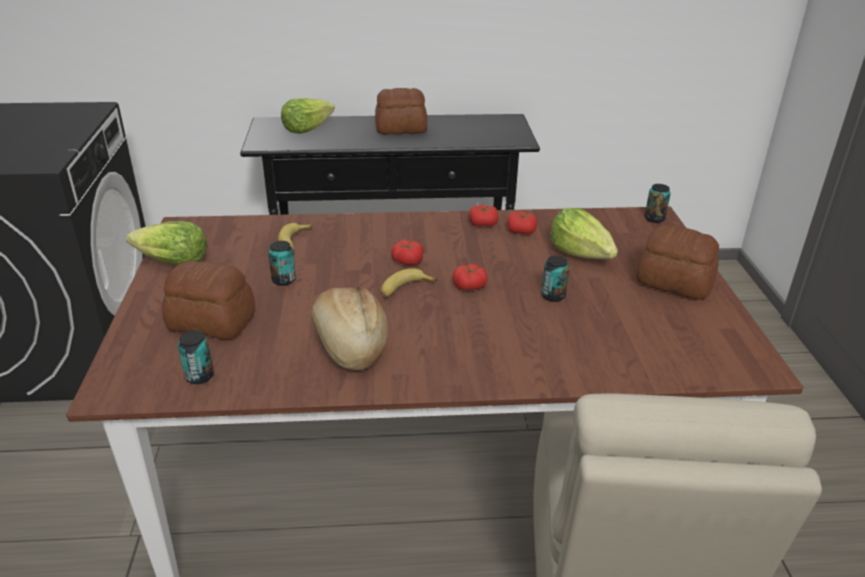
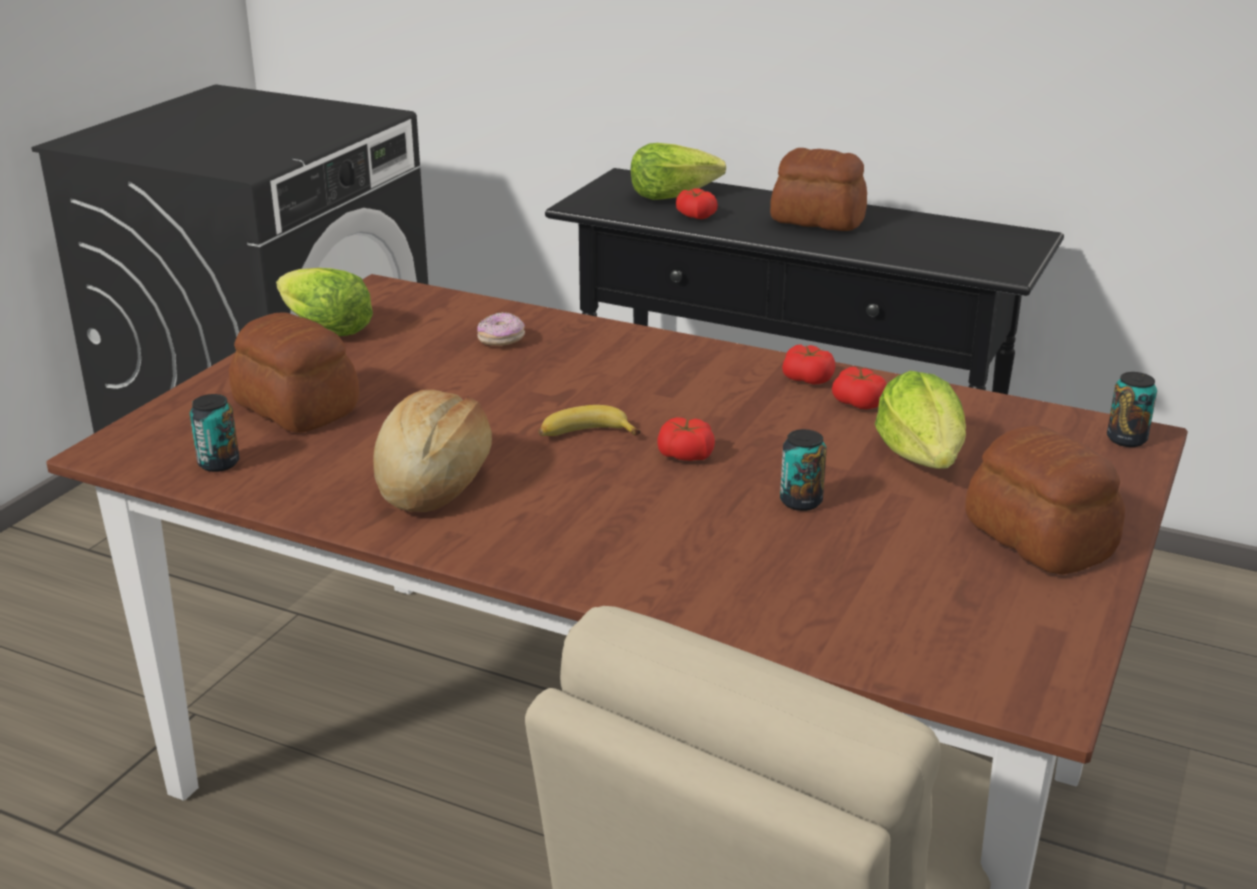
camera: 30 degrees right, 5 degrees down
can [268,241,296,286] -> none
banana [278,223,312,251] -> donut [477,312,525,346]
tomato [391,240,424,265] -> tomato moved to [676,188,718,219]

